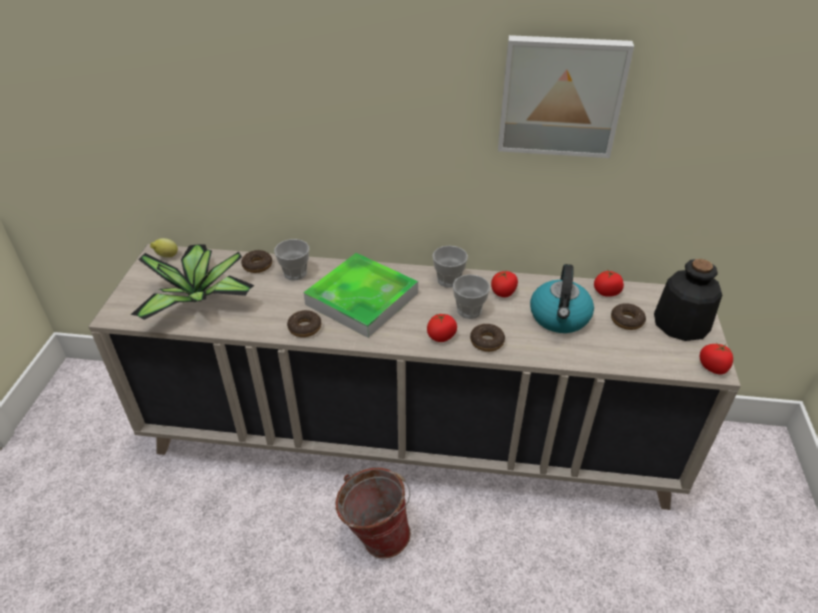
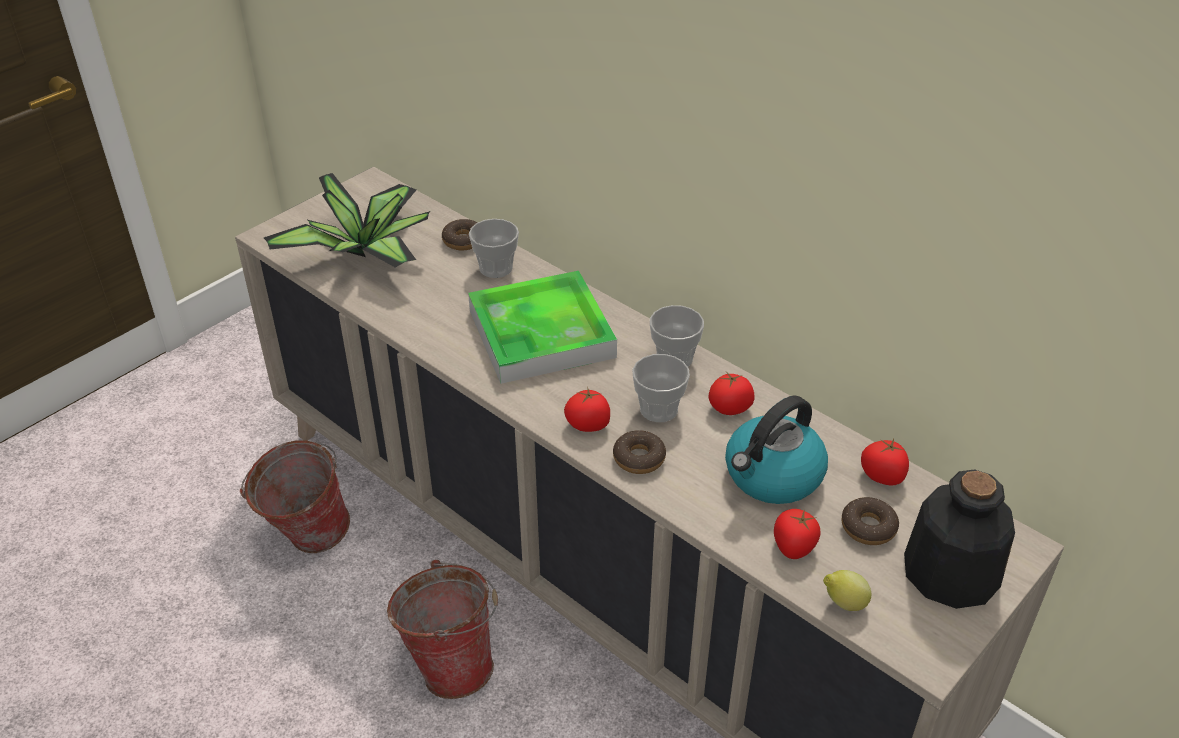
camera: 35 degrees right, 0 degrees up
lemon [150,238,178,258] -> lemon moved to [823,570,871,611]
donut [287,310,321,337] -> none
picture [498,35,634,158] -> none
tomato [700,343,733,374] -> tomato moved to [774,509,821,559]
none -> bucket [240,440,350,553]

